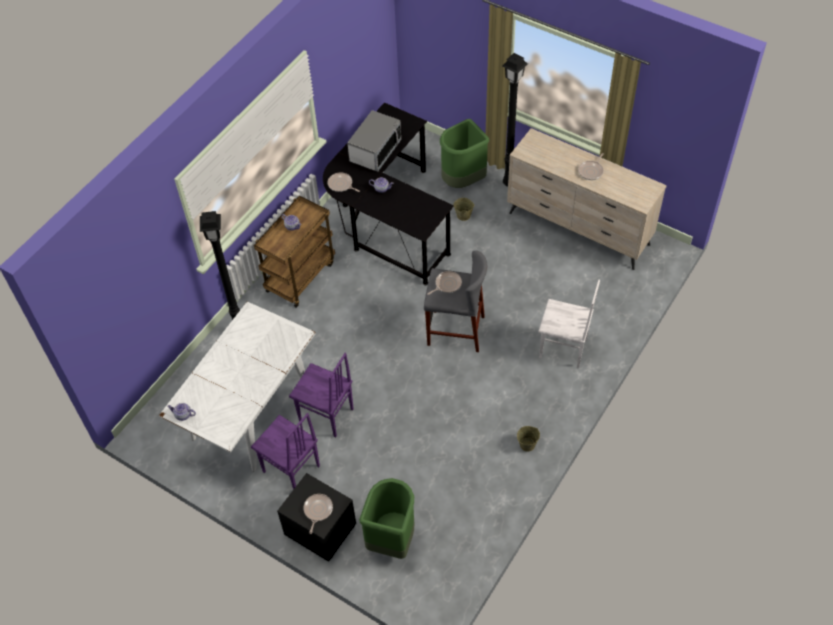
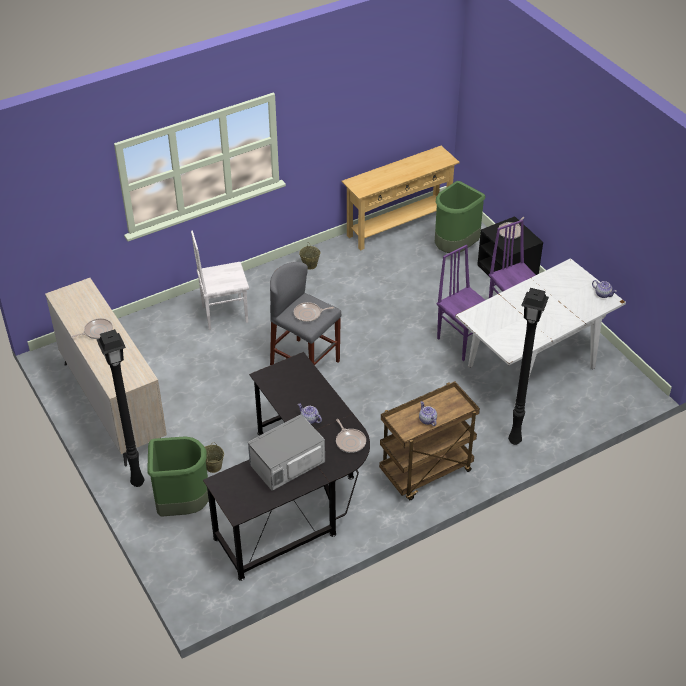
camera: 155 degrees left, 10 degrees down
white chair [538,280,600,368] -> white chair turned 60 degrees counterclockwise [191,231,249,330]
none -> beige console table [342,146,460,251]

